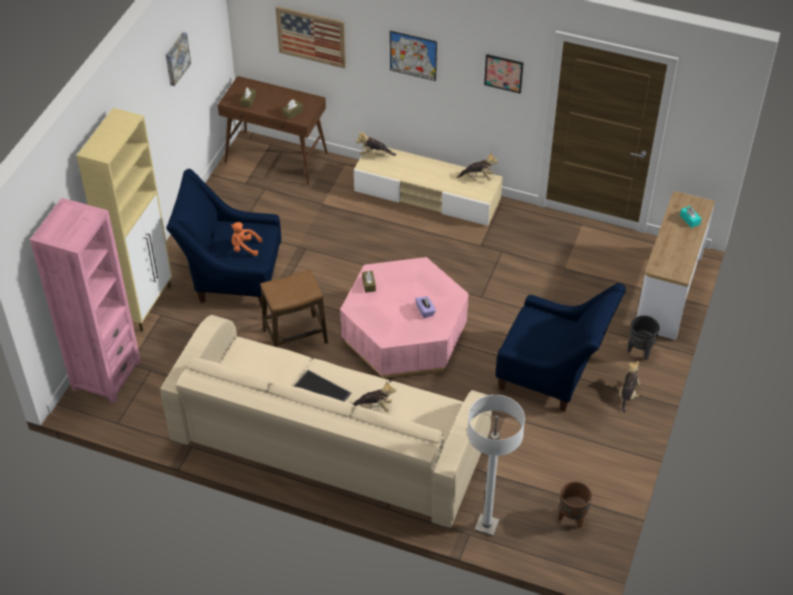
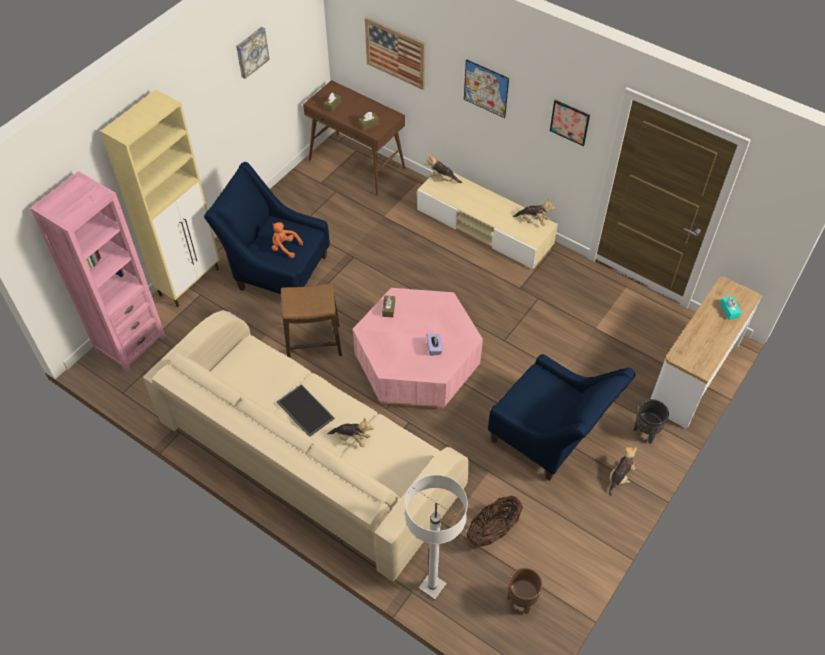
camera: 15 degrees right, 5 degrees up
none -> basket [466,496,523,547]

